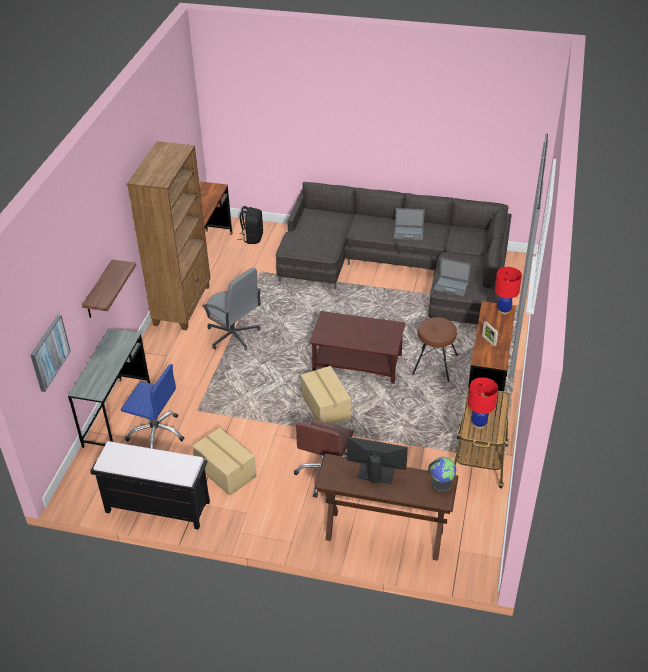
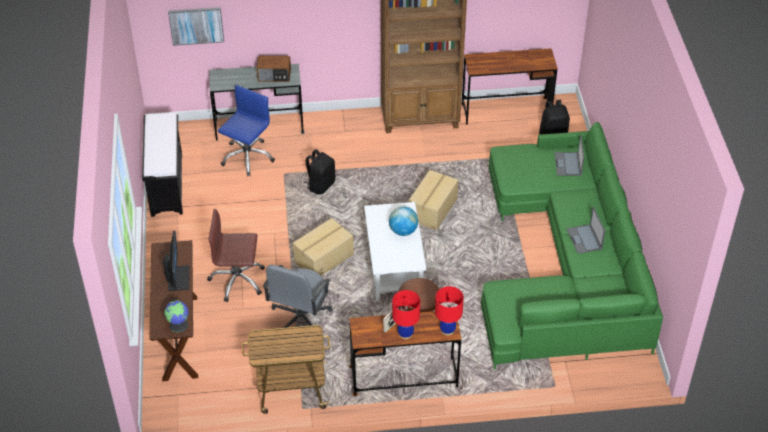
camera: 70 degrees right, 5 degrees up
shelf [82,260,136,318] -> none
blue office chair [121,364,184,449] -> blue office chair turned 150 degrees counterclockwise [218,85,275,176]
cardboard box [192,428,257,496] -> cardboard box moved to [408,170,458,230]
grey office chair [202,268,261,350] -> grey office chair moved to [263,265,332,328]
grey sofa [276,182,512,325] -> green sofa [481,122,663,370]
brown coffee table [309,311,405,384] -> white coffee table [364,202,427,301]
laptop [433,258,471,297] -> laptop moved to [555,135,584,176]
red table lamp [468,377,498,429] -> red table lamp moved to [392,290,420,339]
none -> radio [257,56,291,82]
none -> black backpack [303,149,335,194]
none -> globe [389,206,418,236]

